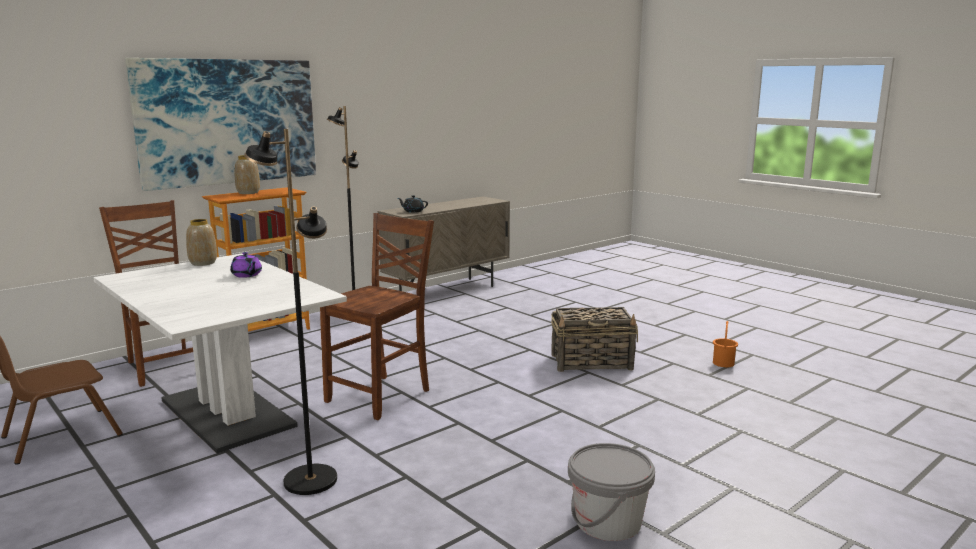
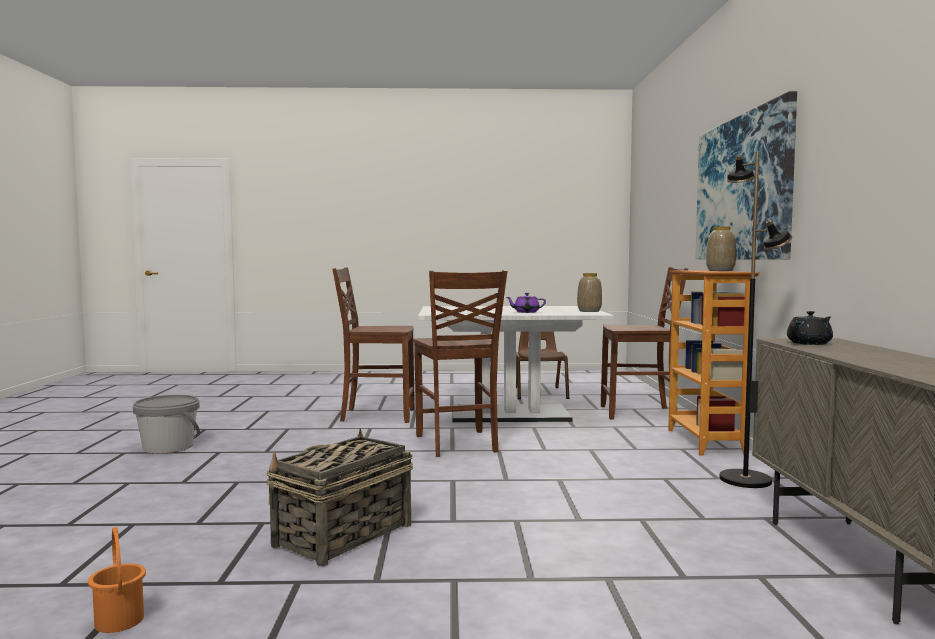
camera: 130 degrees right, 10 degrees down
black floor lamp [244,129,337,495] -> brown chair [332,267,415,423]

